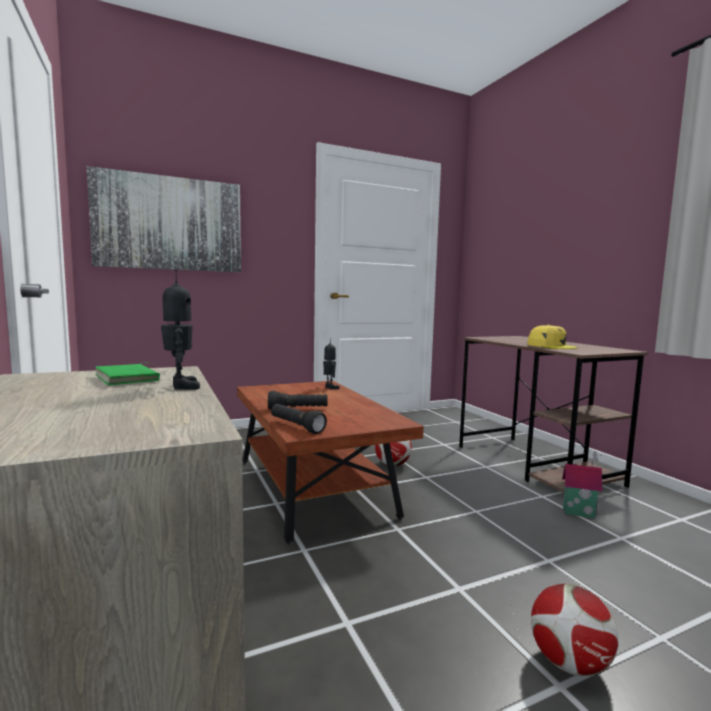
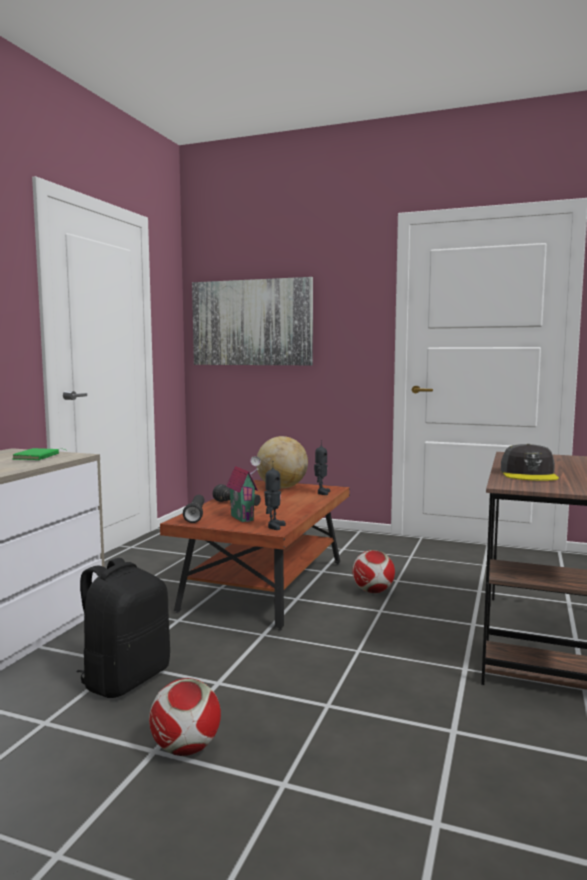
camera: 45 degrees right, 0 degrees up
toy robot [161,269,200,390] -> toy robot moved to [264,461,286,530]
yellow cap [527,325,579,349] -> grey cap [501,444,559,481]
toy house [562,451,602,518] -> toy house moved to [226,456,261,522]
none -> black backpack [76,558,170,698]
none -> globe [257,436,308,488]

